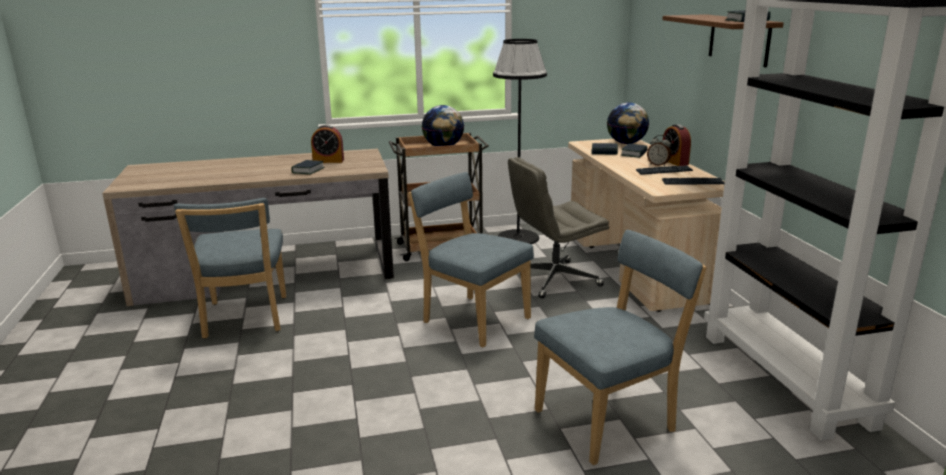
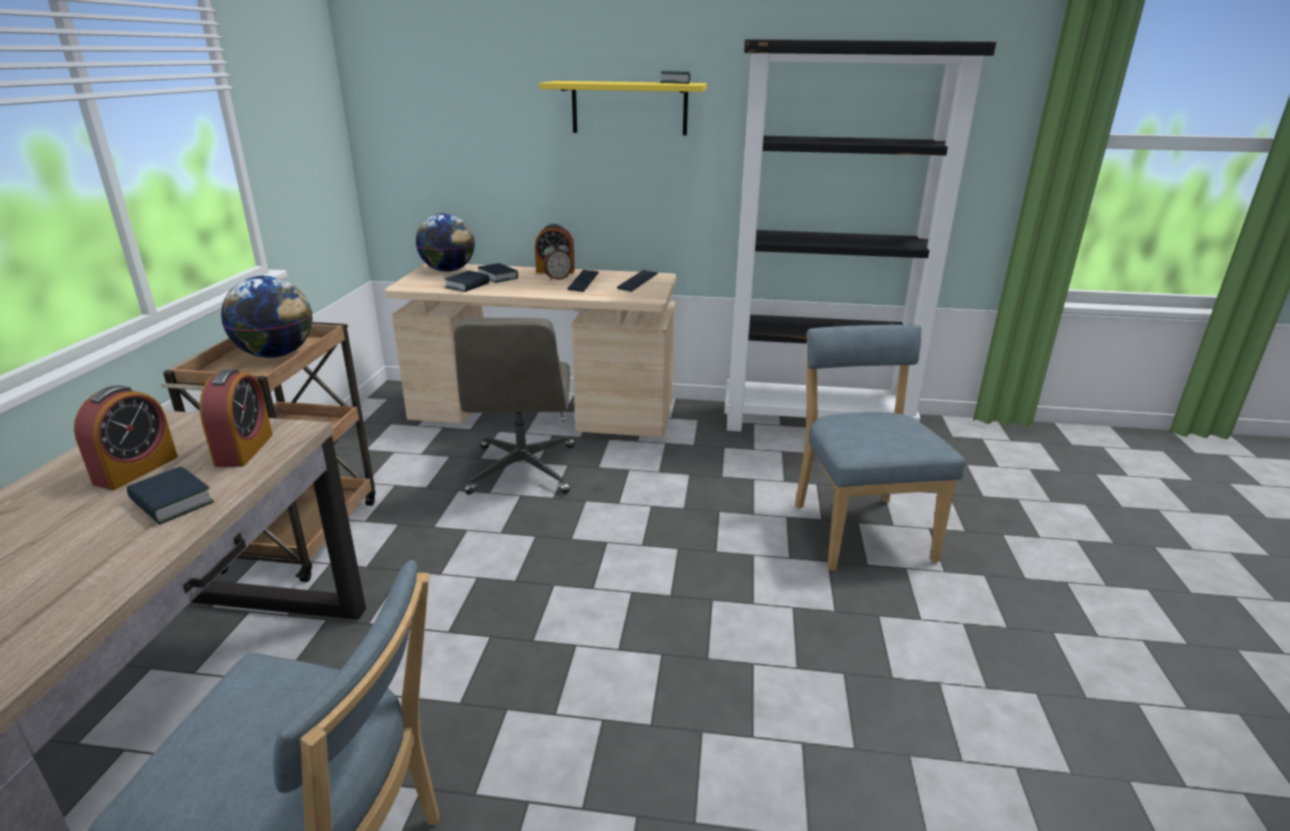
camera: 70 degrees left, 5 degrees up
blue chair [408,172,534,347] -> none
black floor lamp [493,39,547,244] -> none
brown shelf [662,14,784,67] -> yellow shelf [539,81,707,135]
none -> alarm clock [200,369,273,467]

